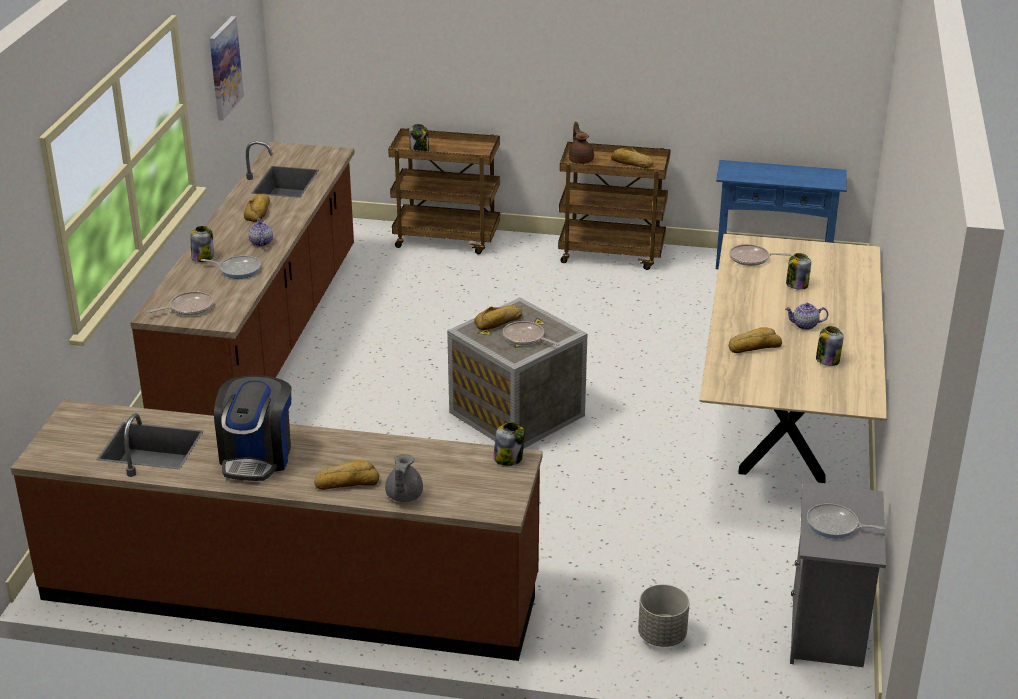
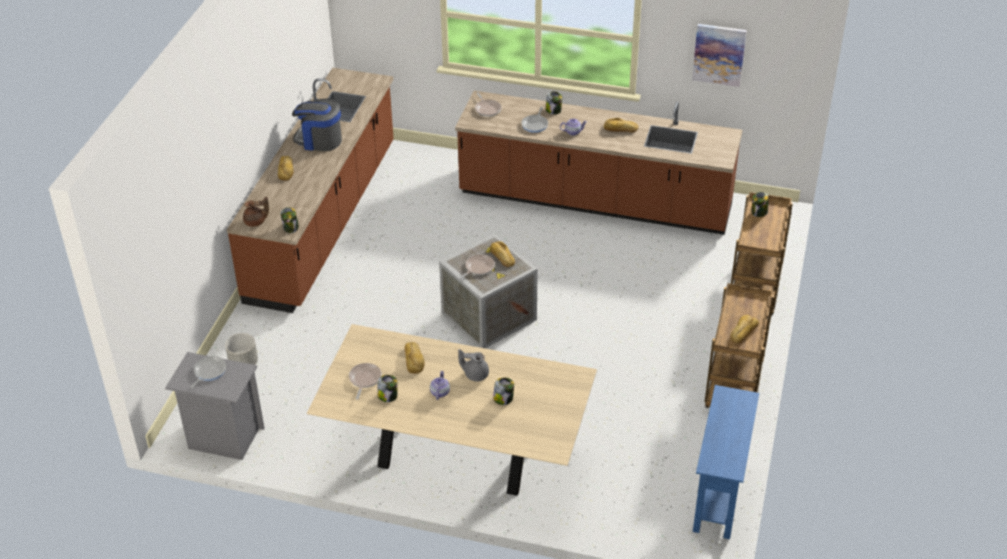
camera: 95 degrees right, 10 degrees up
grey teapot [385,454,423,502] -> grey teapot moved to [458,349,489,381]
brown teapot [569,122,594,164] -> brown teapot moved to [243,197,269,227]
frying pan [729,244,792,266] -> frying pan moved to [349,363,382,399]

